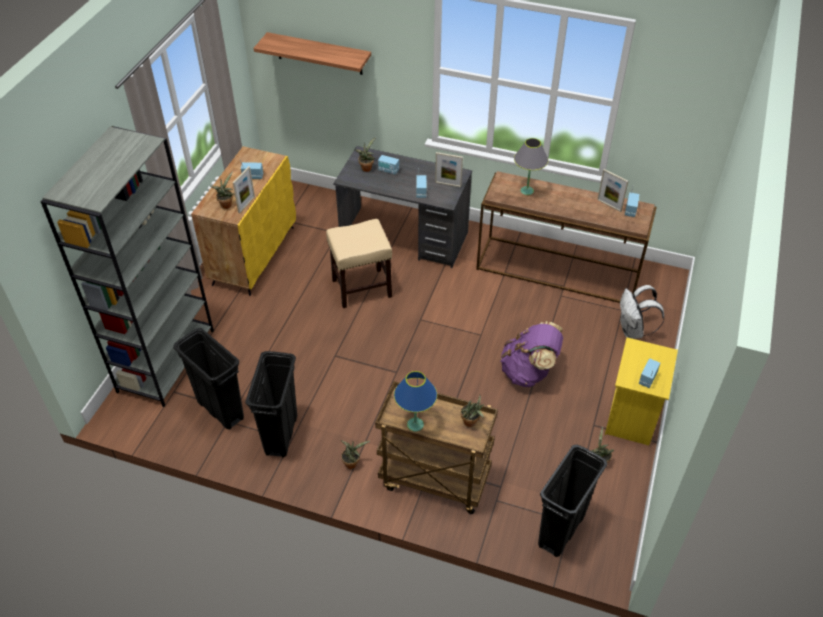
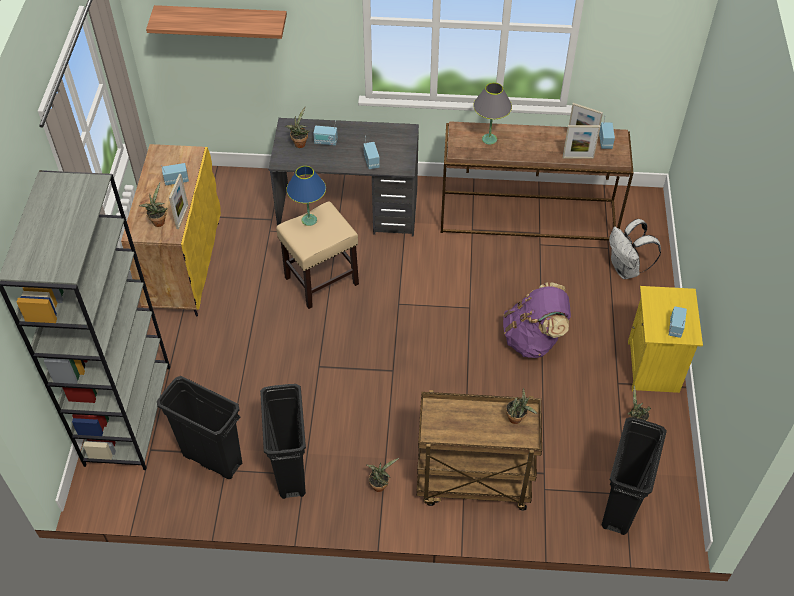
camera: 15 degrees left, 5 degrees up
blue table lamp [394,371,437,432] -> blue table lamp moved to [286,166,326,226]
picture frame [435,152,463,187] -> picture frame moved to [563,125,600,159]

